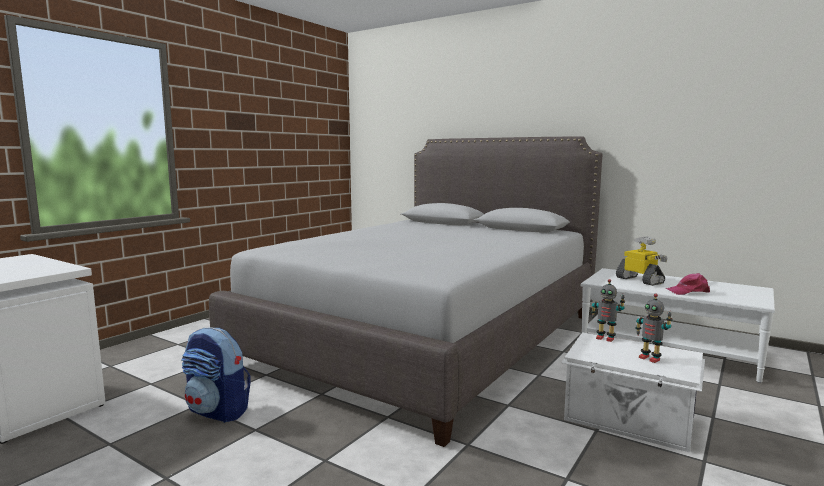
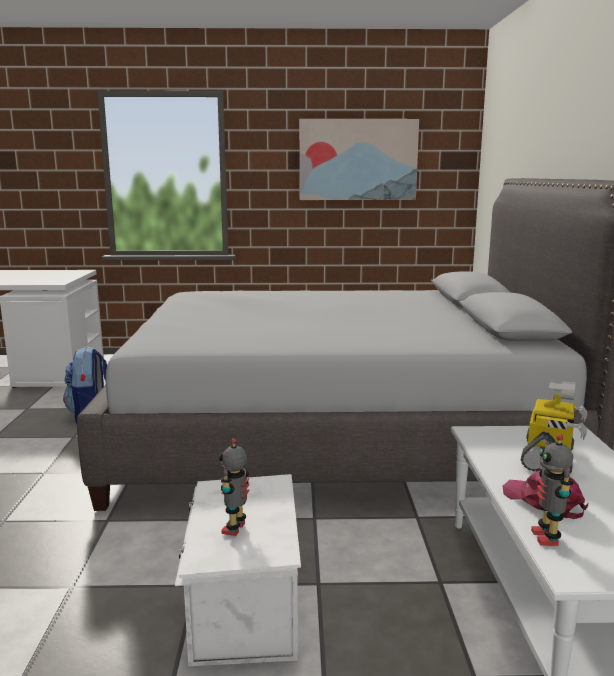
camera: 55 degrees right, 5 degrees up
toy robot [591,279,625,342] -> toy robot moved to [531,434,573,546]
none -> picture [299,119,419,200]

